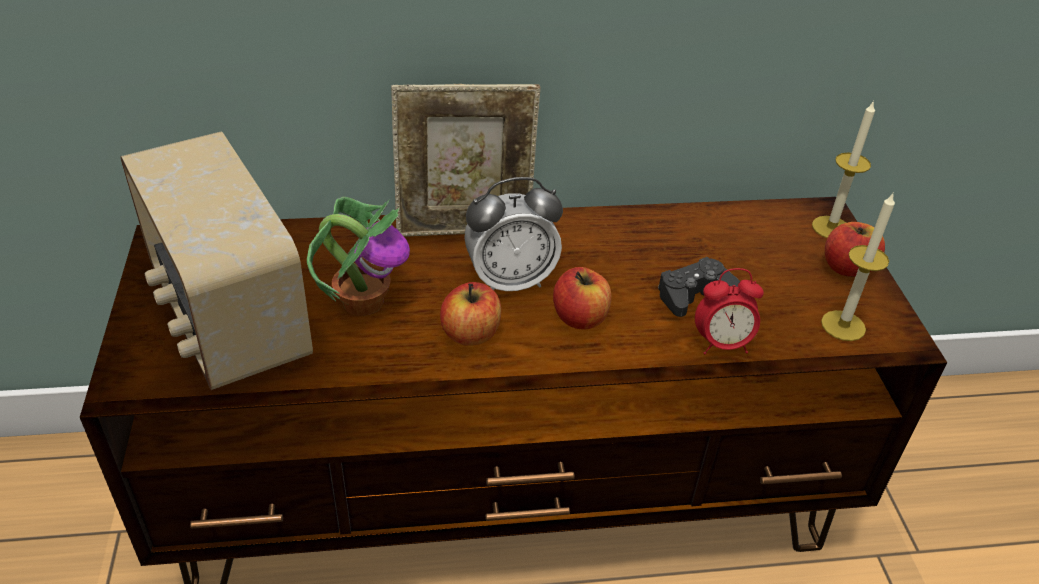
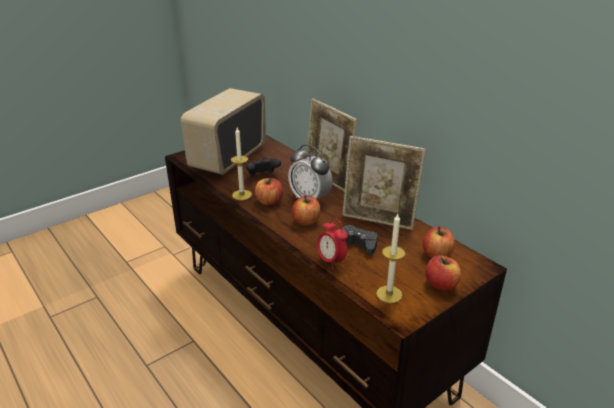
camera: 60 degrees right, 10 degrees down
potted plant [307,197,410,316] -> black game controller [246,158,281,176]
candle [812,100,875,238] -> candle moved to [231,127,252,200]
none -> picture frame [343,136,426,230]
none -> apple [423,227,454,258]

